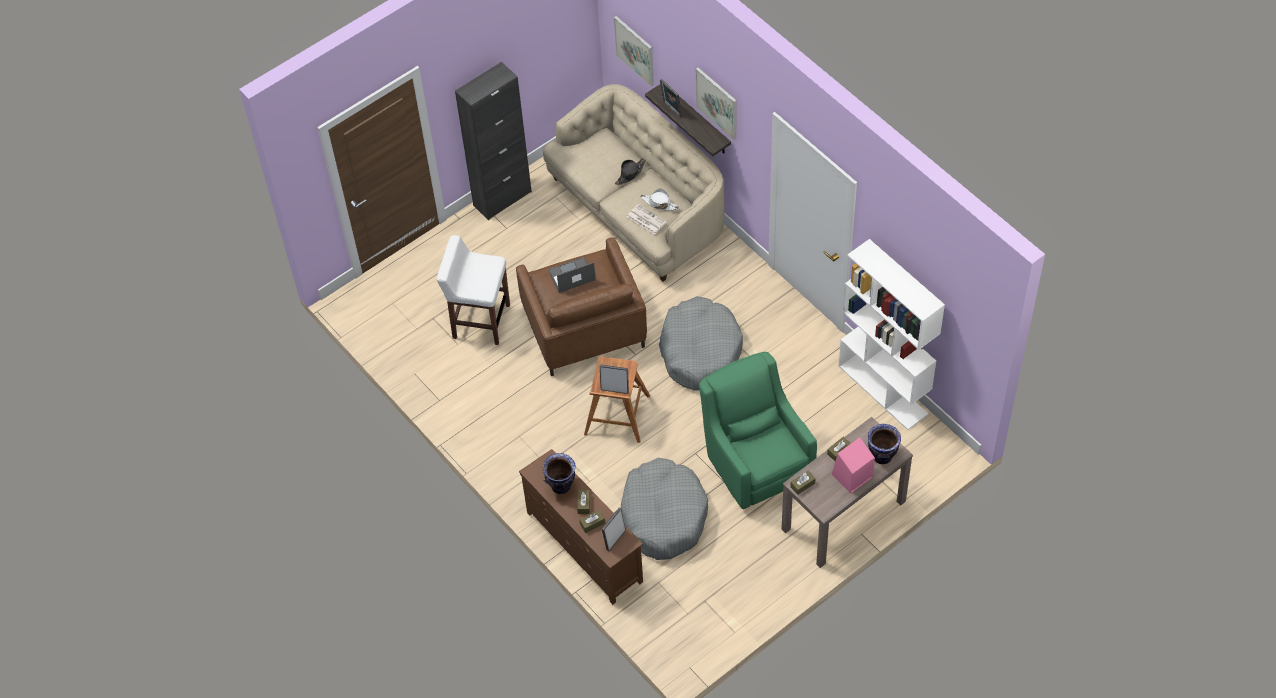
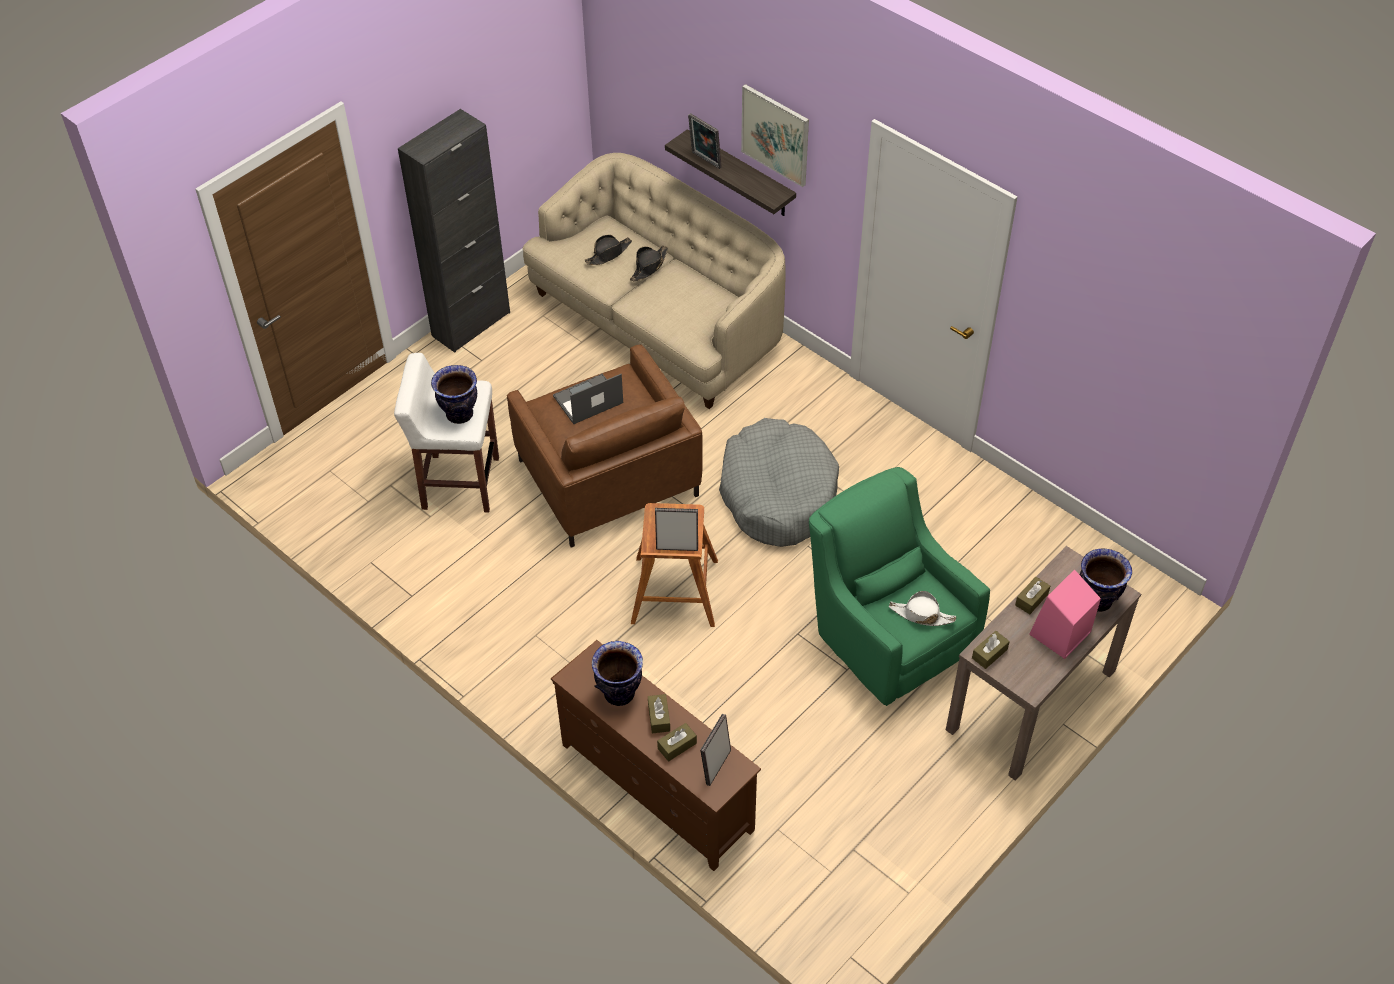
camera: 10 degrees left, 5 degrees down
picture [614,16,654,86] -> none
grey dog bed [620,458,708,560] -> none
newspaper [627,204,667,234] -> none
white hat [641,189,679,211] -> white hat moved to [889,591,956,626]
white bookcase [838,239,945,430] -> none
none -> vase [431,365,477,424]
none -> black hat [585,235,632,265]

